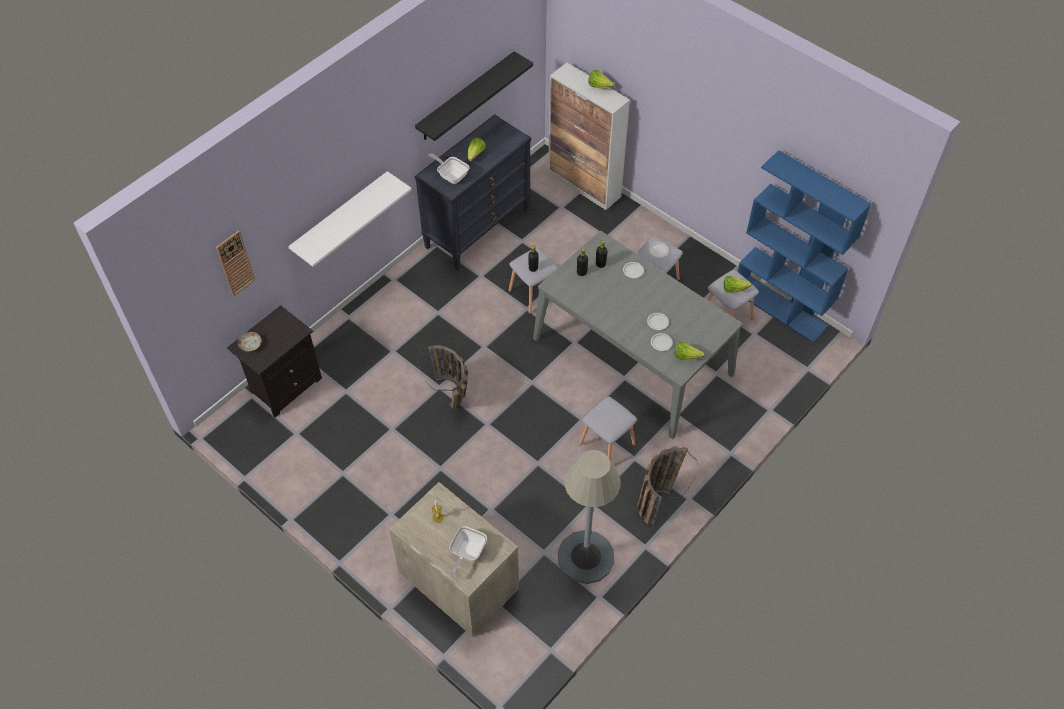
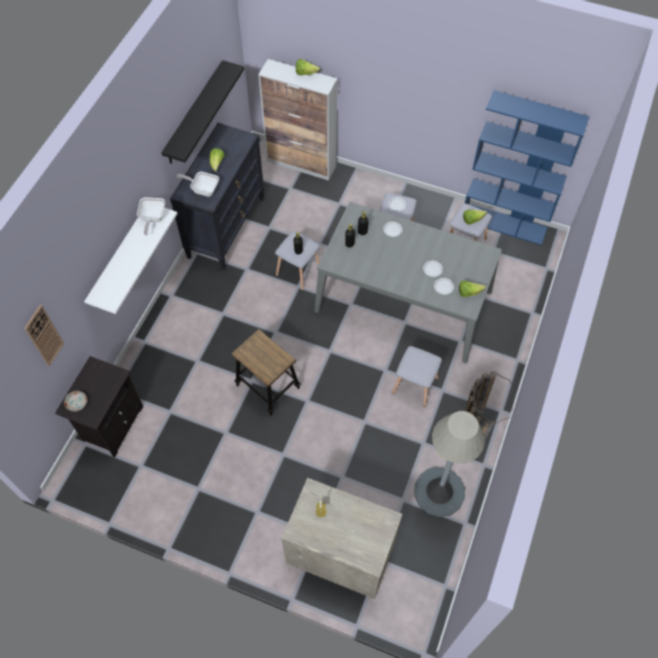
camera: 20 degrees left, 5 degrees up
basket [417,345,468,409] -> stool [231,329,301,416]
frying pan [449,526,487,577] -> frying pan moved to [137,197,165,235]

